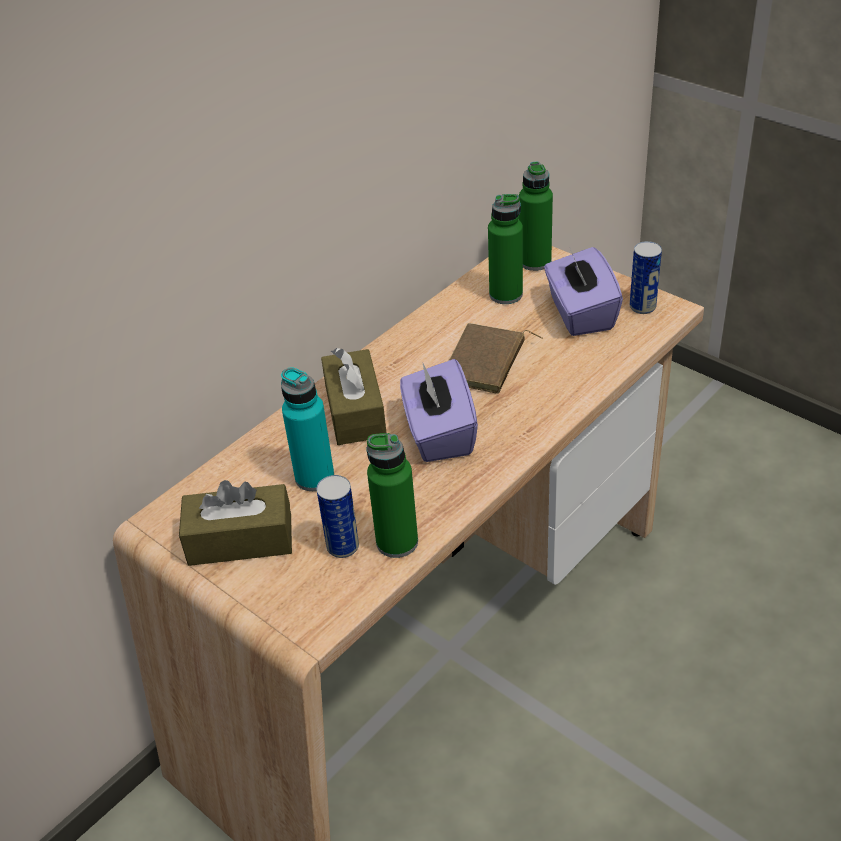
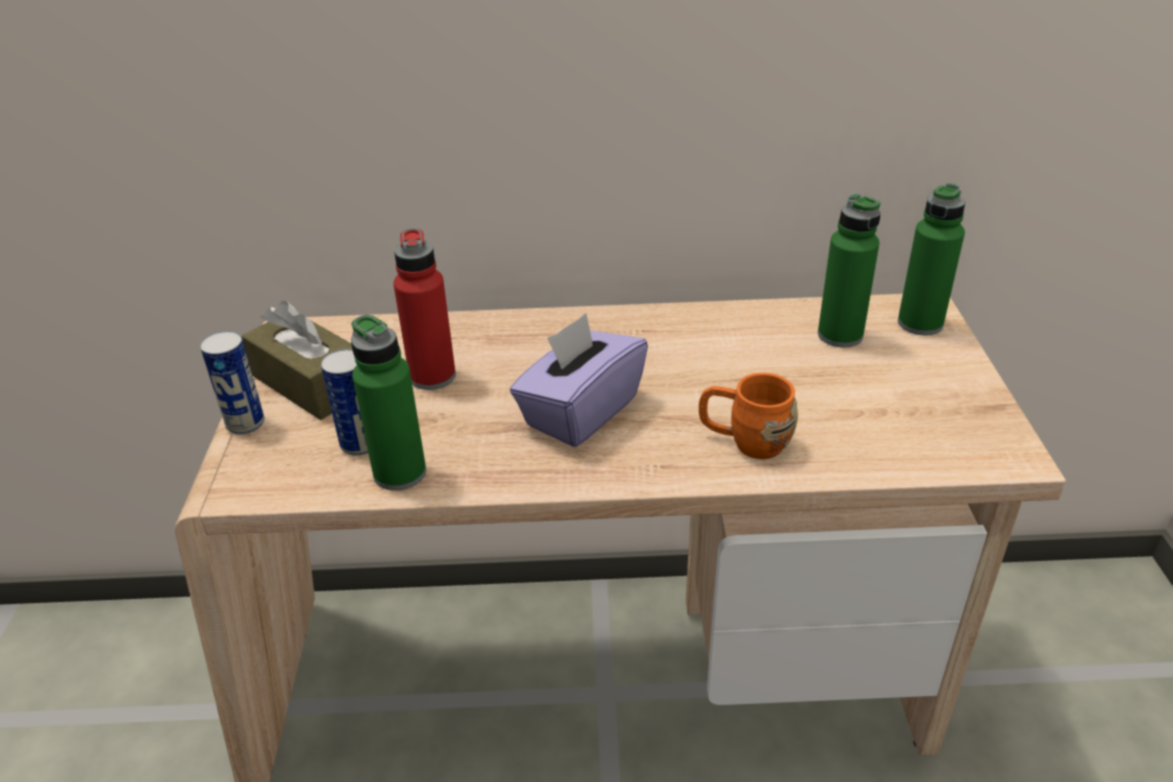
camera: 45 degrees right, 5 degrees down
turquoise bottle [281,367,334,491] -> red bottle [393,228,456,390]
brown tissue box [321,348,386,445] -> none
brown book [450,323,543,394] -> none
purple tissue box [544,247,623,336] -> none
can [630,241,662,314] -> can moved to [200,331,264,435]
none -> orange mug [699,373,798,459]

